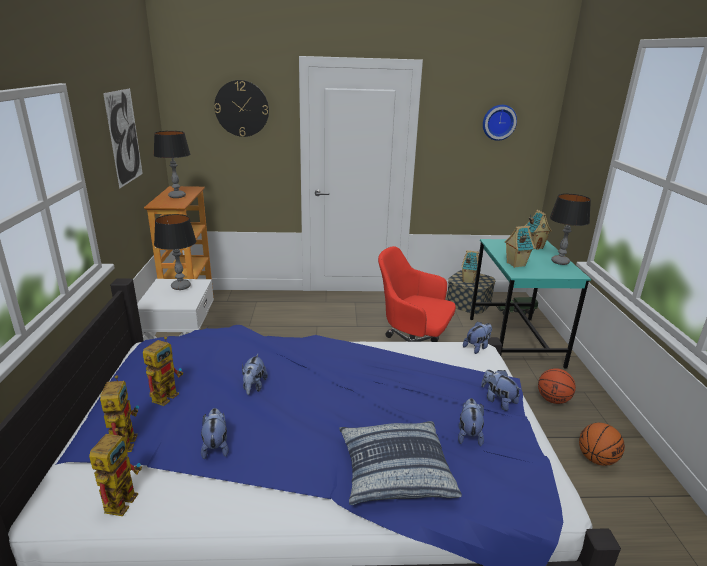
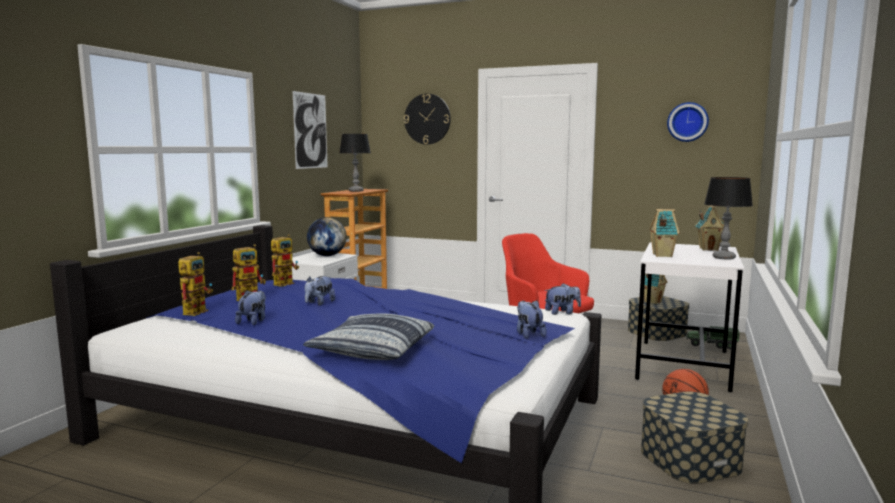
camera: 25 degrees right, 15 degrees down
toy robot [89,428,142,516] -> toy robot moved to [271,234,299,287]
table lamp [154,214,196,290] -> globe [307,217,347,256]
plush toy [458,398,484,446] -> none
turquoise desk [470,239,591,369] -> white desk [635,242,744,393]
basketball [579,423,625,466] -> storage box [641,392,749,484]

